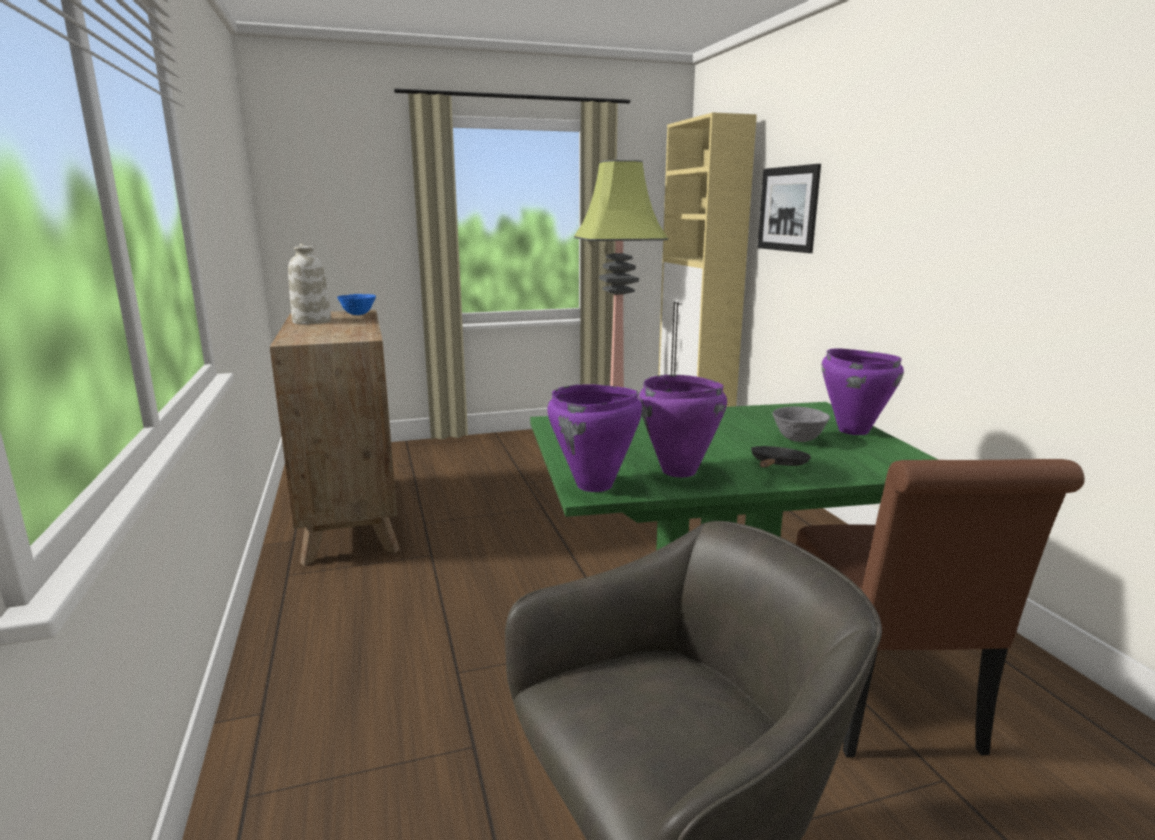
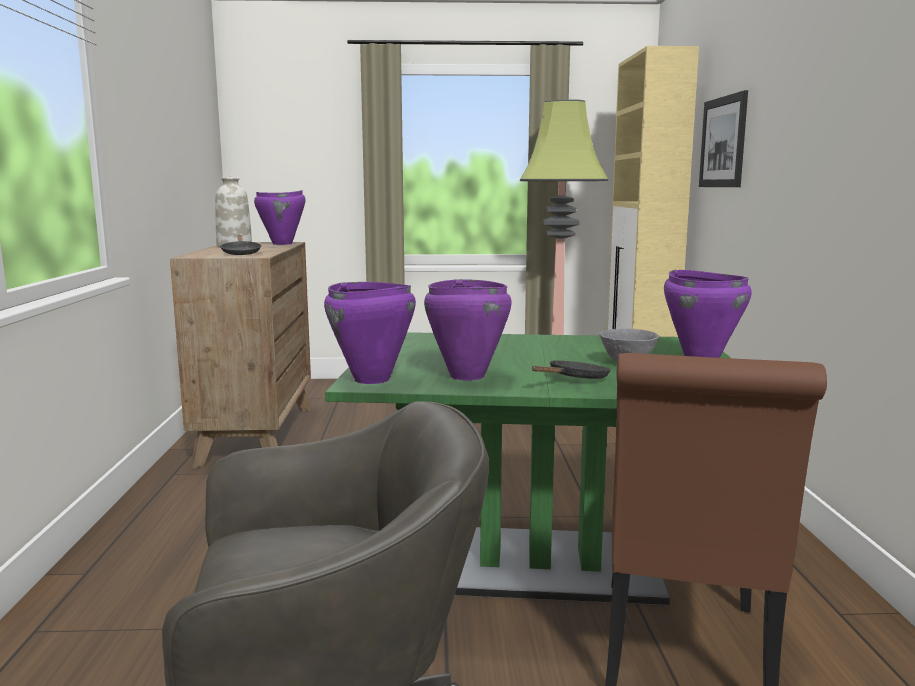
camera: 15 degrees right, 5 degrees down
blue bowl [337,294,376,315] -> purple cooking pot [254,190,306,245]
none -> black frying pan [220,235,262,255]

